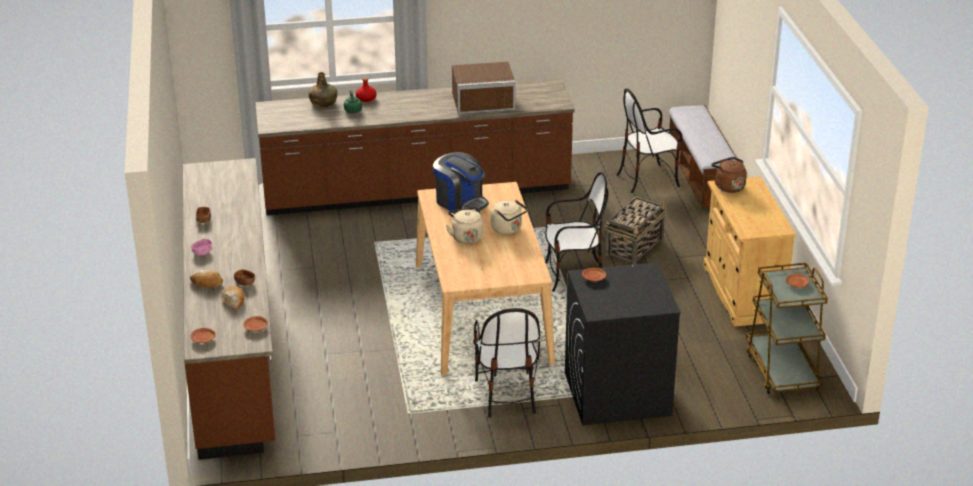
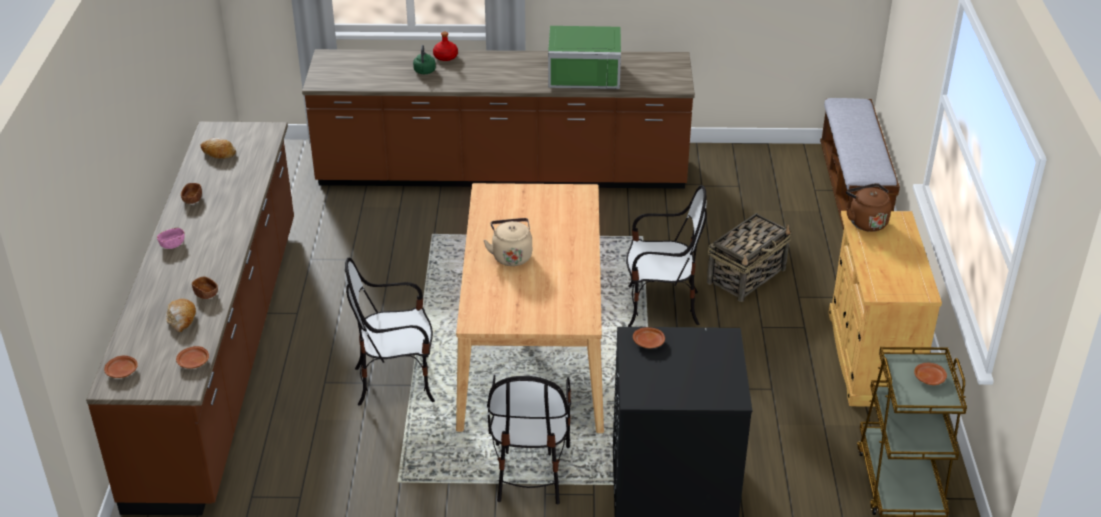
camera: 10 degrees right, 5 degrees up
bread [190,270,223,288] -> bread moved to [201,138,236,159]
green bottle [308,72,337,107] -> none
coffee machine [433,152,489,214] -> none
brown microwave [452,62,515,114] -> green microwave [548,26,621,89]
beige kettle [491,200,528,234] -> none
chair [617,88,683,193] -> chair moved to [345,257,435,406]

